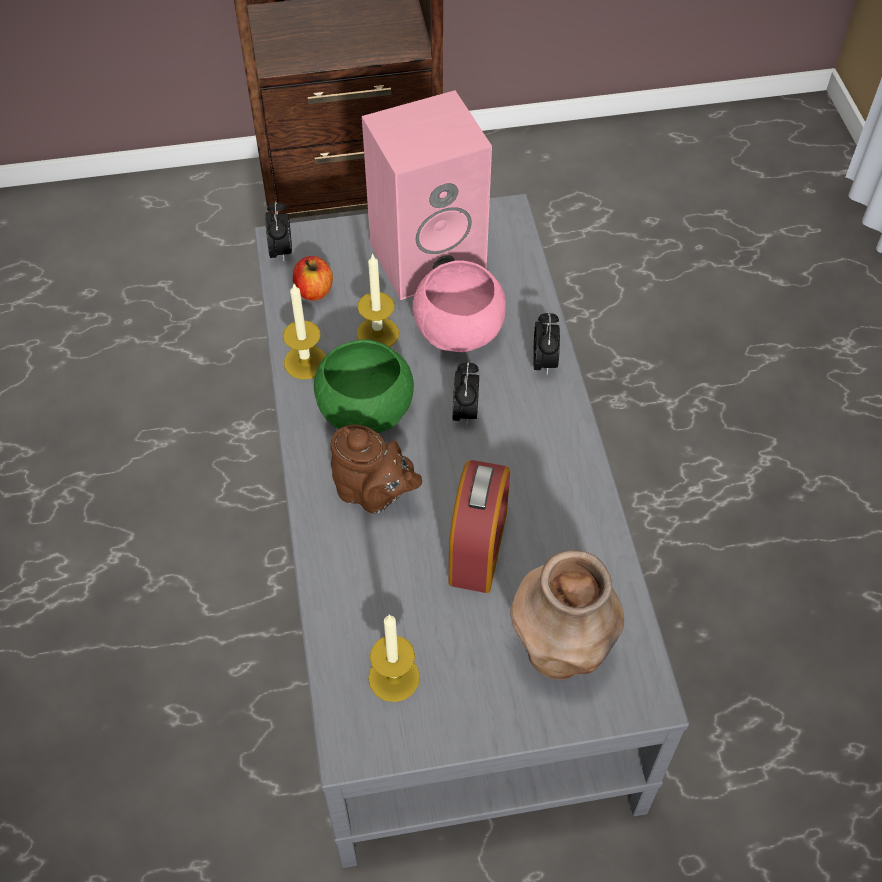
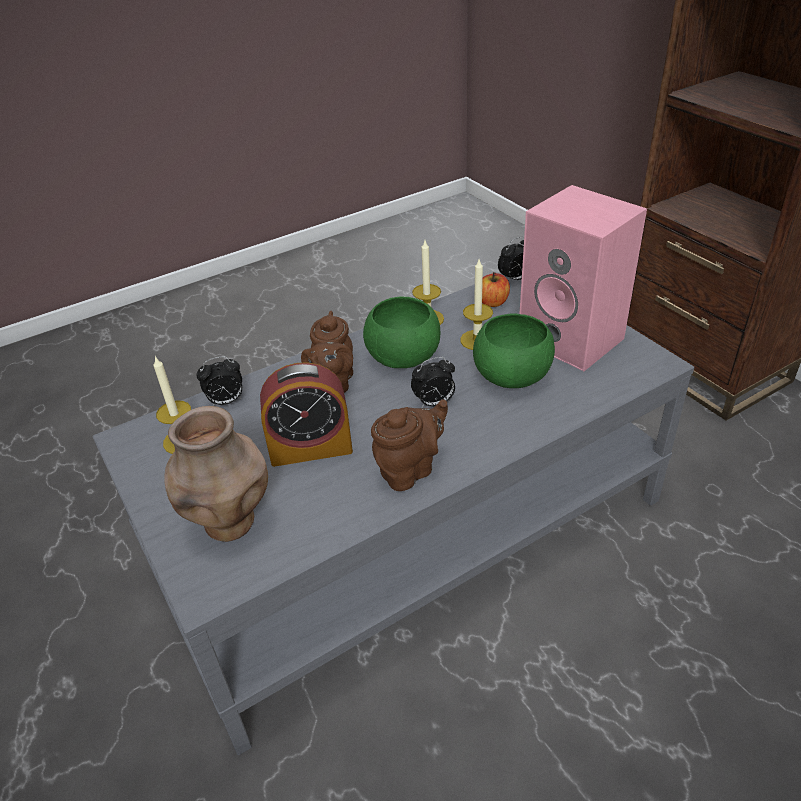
camera: 70 degrees right, 15 degrees down
pink bowl [413,260,506,352] -> green bowl [473,313,555,388]
alarm clock [533,313,560,375] -> alarm clock moved to [196,356,242,406]
none -> brown teapot [371,399,448,491]

